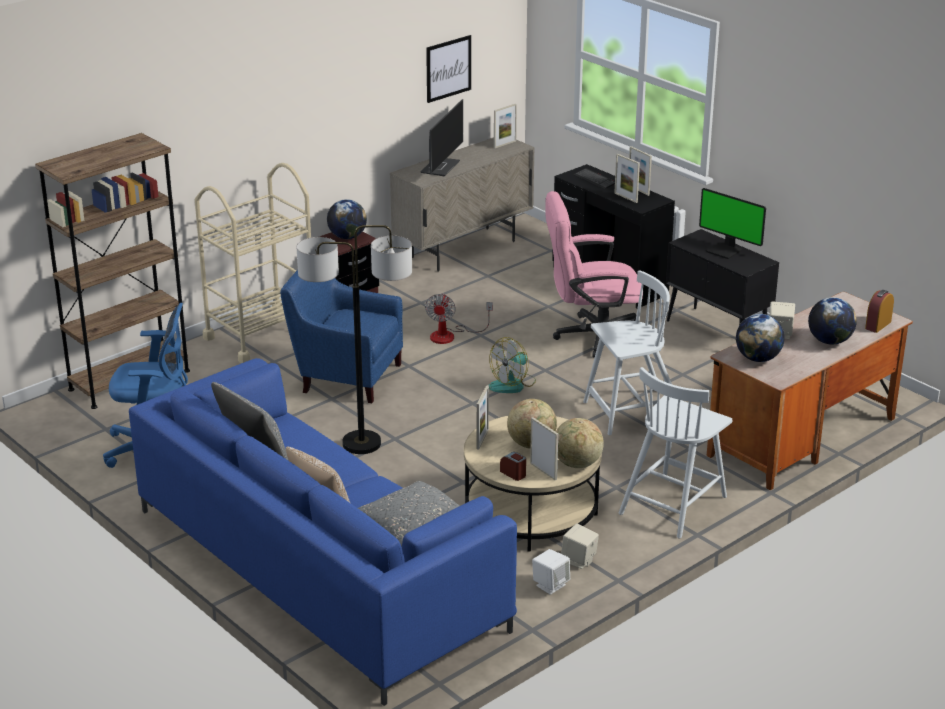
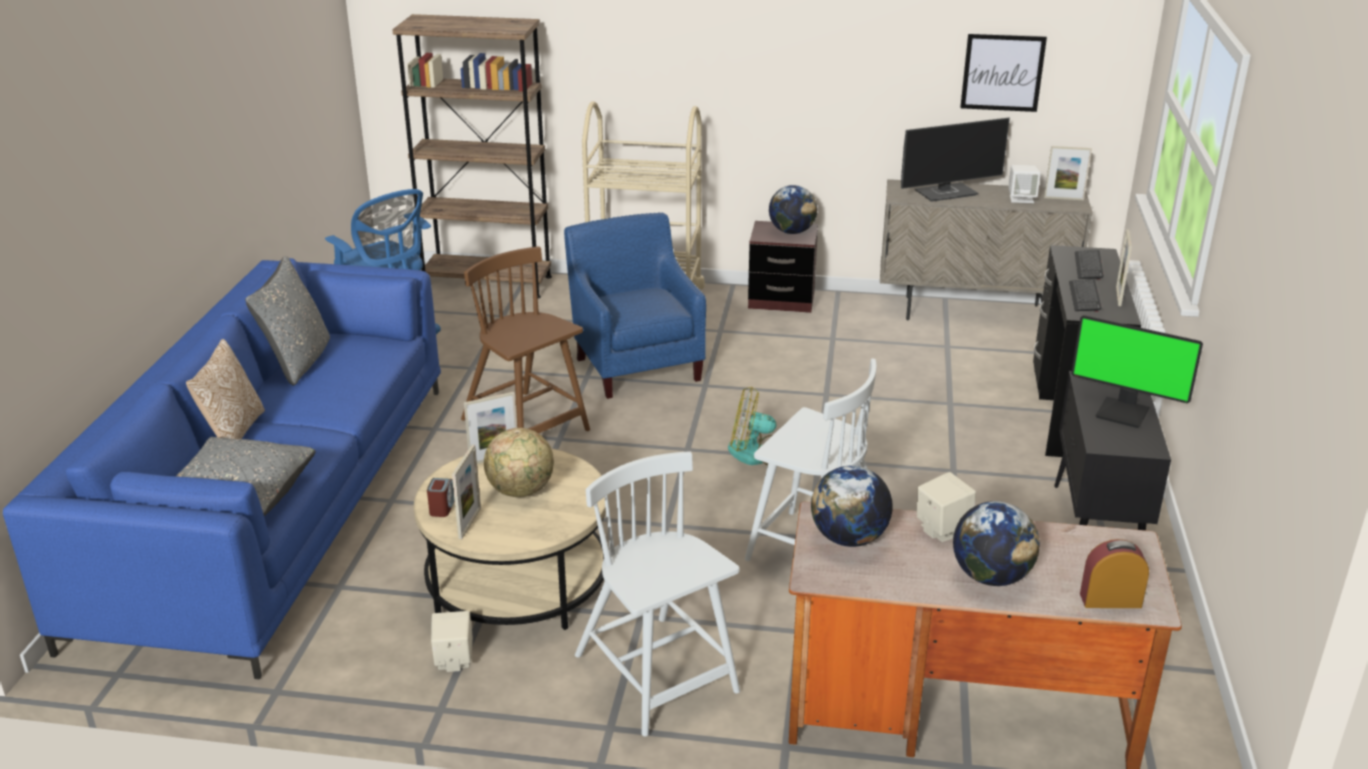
camera: 50 degrees right, 0 degrees up
floor lamp [296,225,412,454] -> brown chair [461,246,590,433]
fan [425,293,493,344] -> none
white speaker [532,549,570,595] -> white speaker moved to [1008,165,1041,203]
pink office chair [545,191,643,358] -> none
globe [556,418,604,468] -> none
picture frame [614,154,640,203] -> keyboard [1069,279,1102,312]
white chair [619,367,732,538] -> white chair turned 60 degrees clockwise [575,452,740,736]
monitor [699,188,766,259] -> monitor turned 60 degrees counterclockwise [1071,315,1203,428]

